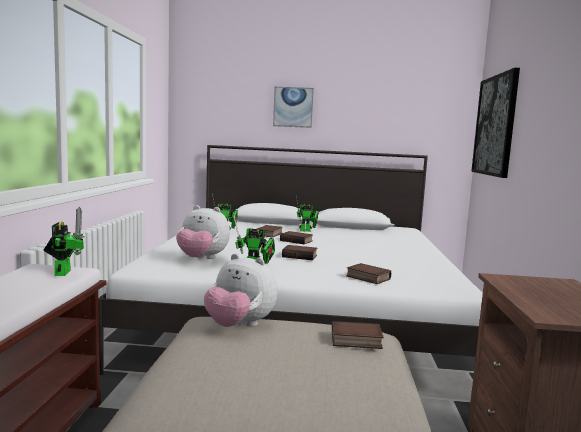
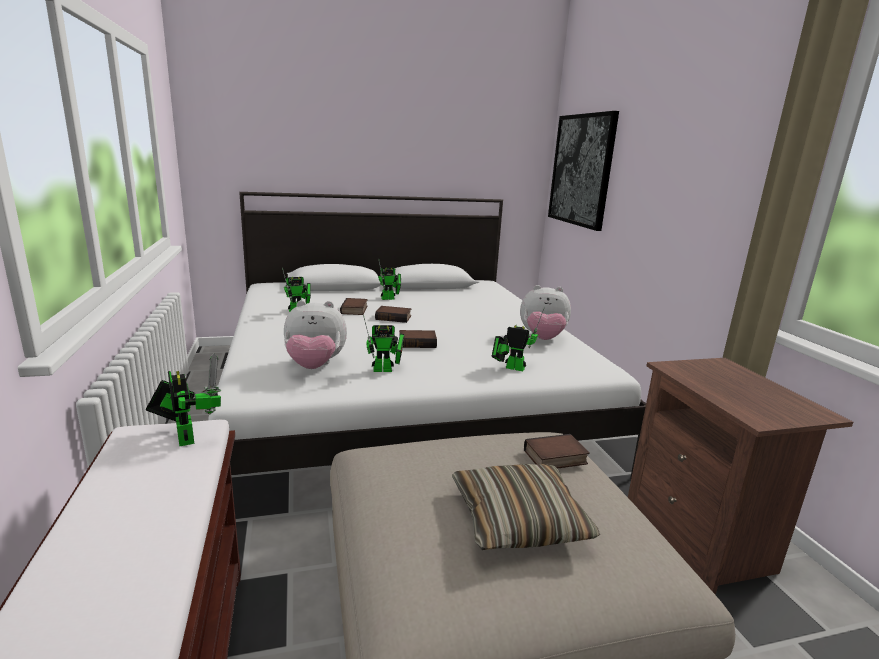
camera: 20 degrees left, 10 degrees up
plush toy [204,253,278,327] -> plush toy moved to [520,285,571,340]
picture [273,87,314,128] -> none
book [346,263,391,284] -> toy robot [492,307,545,371]
none -> pillow [452,464,600,550]

